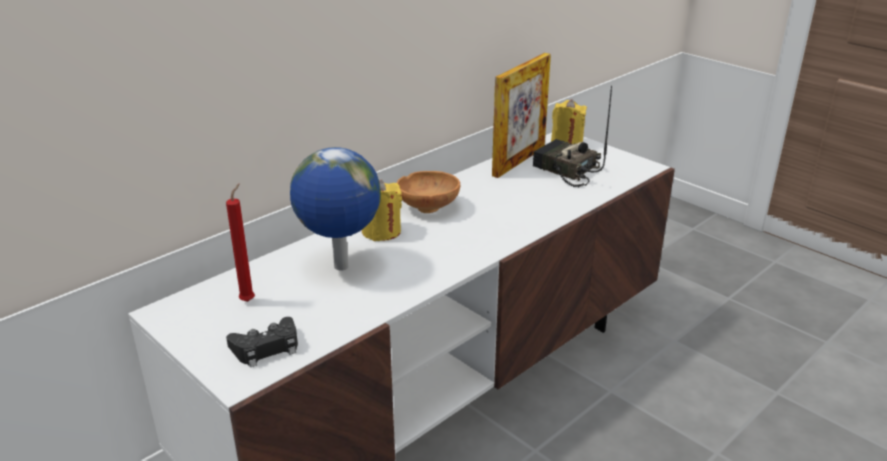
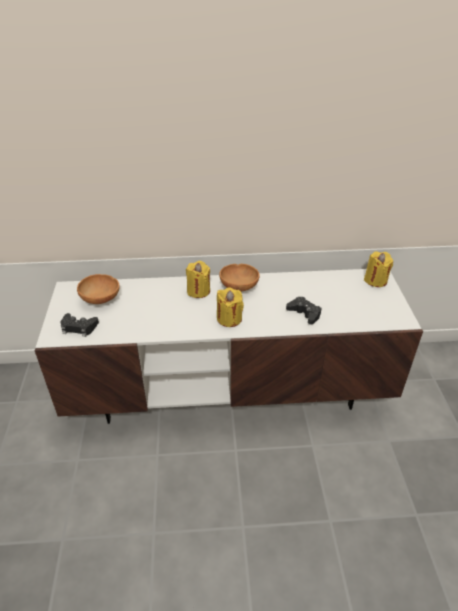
camera: 40 degrees right, 10 degrees up
red candle [226,184,255,302] -> brown bowl [77,274,120,304]
globe [290,147,381,271] -> none
picture frame [492,53,551,178] -> none
radio [533,86,612,187] -> none
none -> yellow candle [217,287,244,327]
none -> black game controller [286,297,321,324]

